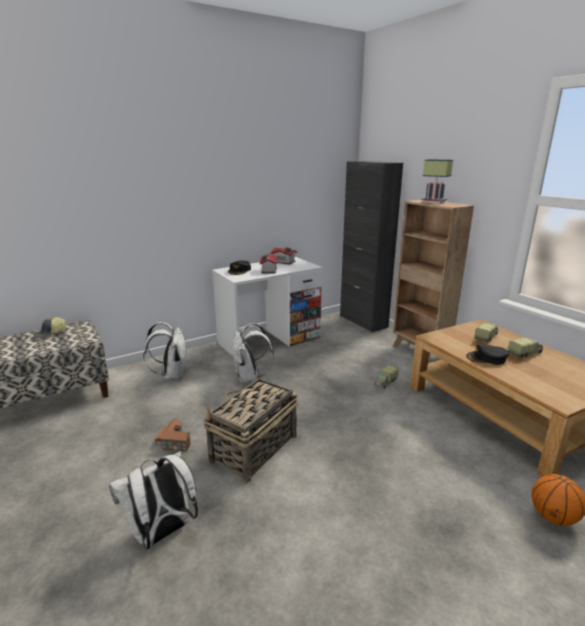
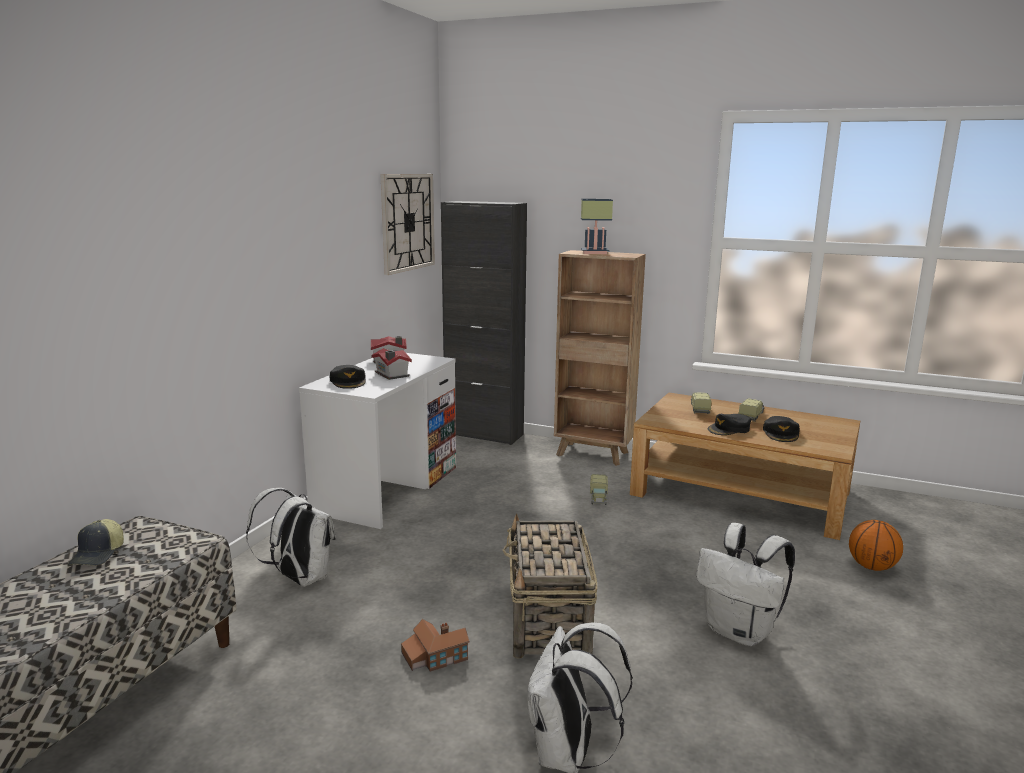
camera: 35 degrees left, 5 degrees down
white backpack [231,323,274,383] -> white backpack moved to [696,523,795,646]
none -> wall clock [381,174,435,275]
none -> black cap [763,416,800,442]

